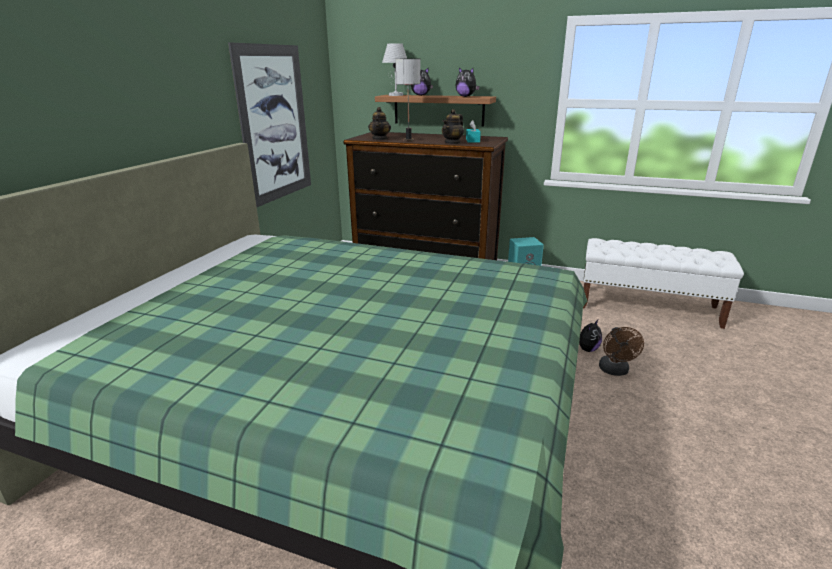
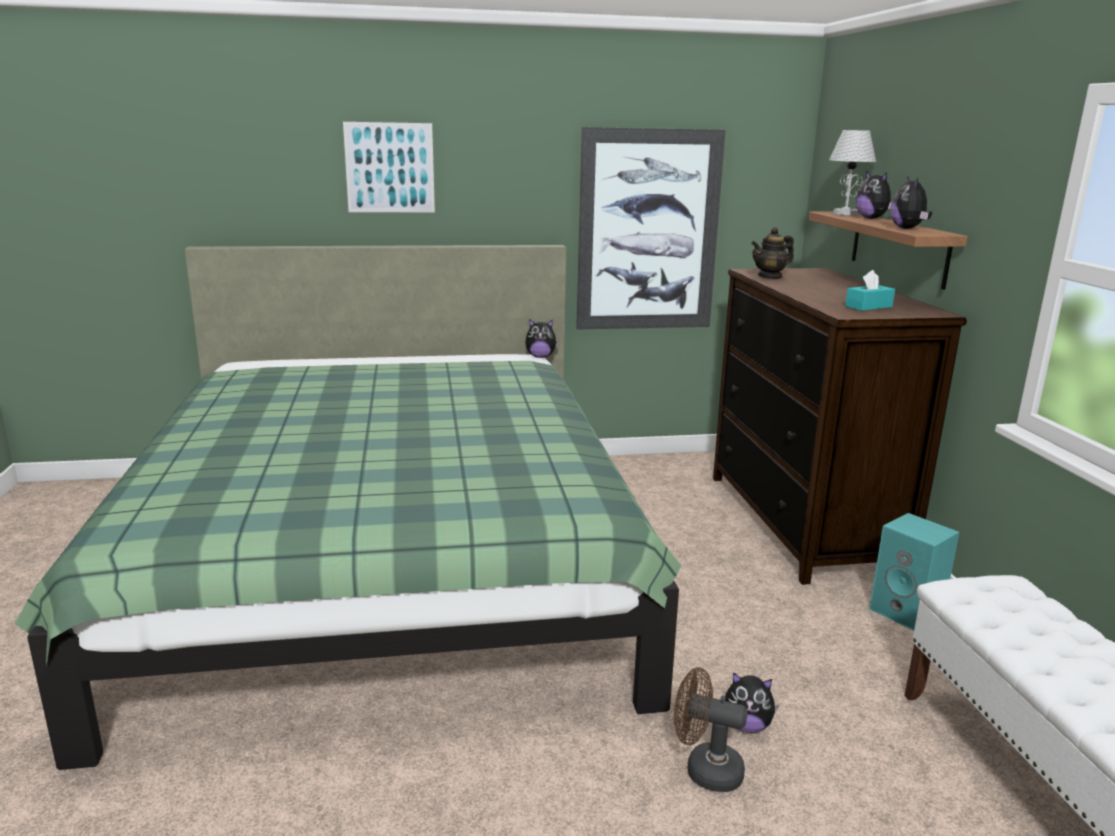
camera: 60 degrees right, 5 degrees down
table lamp [395,59,421,141] -> none
teapot [442,109,464,144] -> none
brown fan [599,327,644,376] -> brown fan turned 45 degrees clockwise [674,667,748,792]
none -> picture [343,122,435,212]
none -> plush toy [525,319,559,358]

